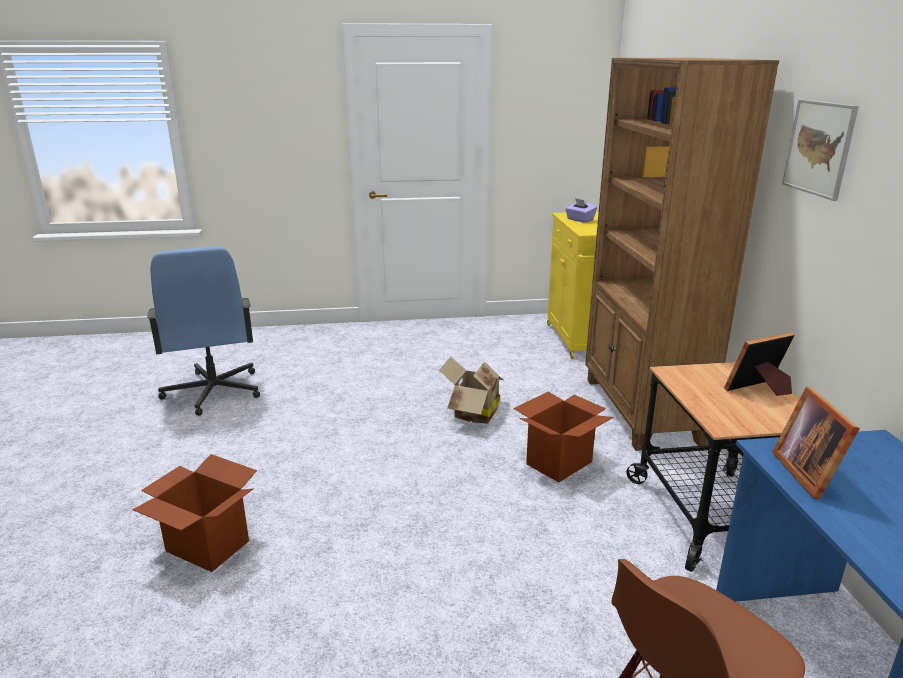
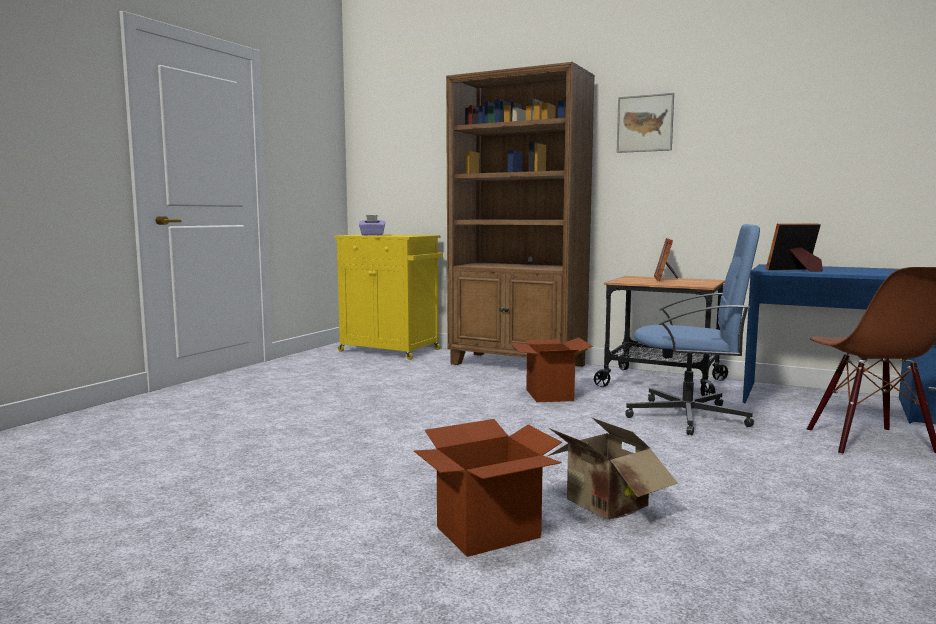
camera: 55 degrees left, 15 degrees down
blue office chair [147,247,260,416] -> blue office chair moved to [626,224,760,435]
cardboard box [439,357,503,424] -> cardboard box moved to [548,417,678,520]
picture frame [772,386,860,499] -> picture frame turned 135 degrees clockwise [766,223,823,272]

